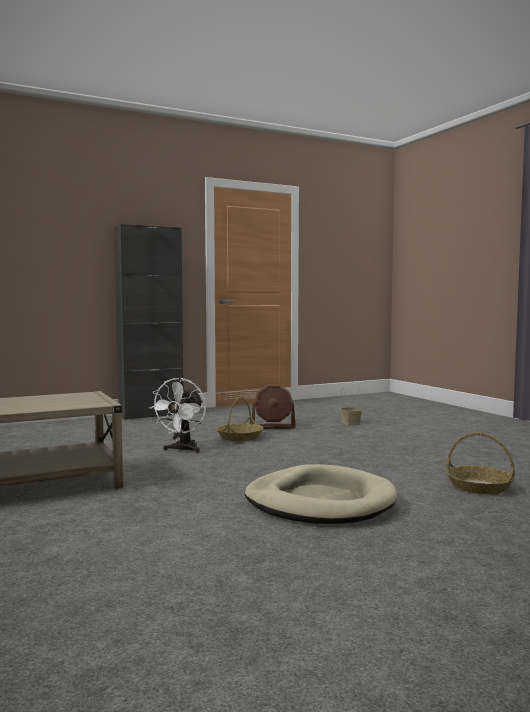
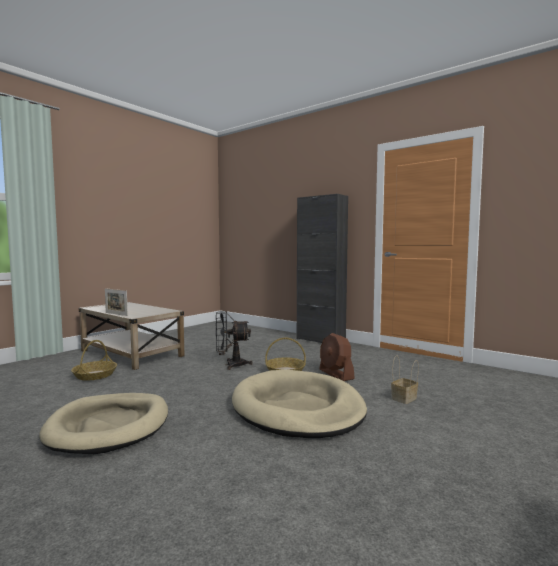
camera: 65 degrees right, 0 degrees up
white fan [150,378,206,453] -> black fan [216,311,253,370]
basket [446,432,515,494] -> basket moved to [71,340,117,380]
none -> picture frame [105,288,128,316]
none -> beige dog bed [232,370,367,438]

